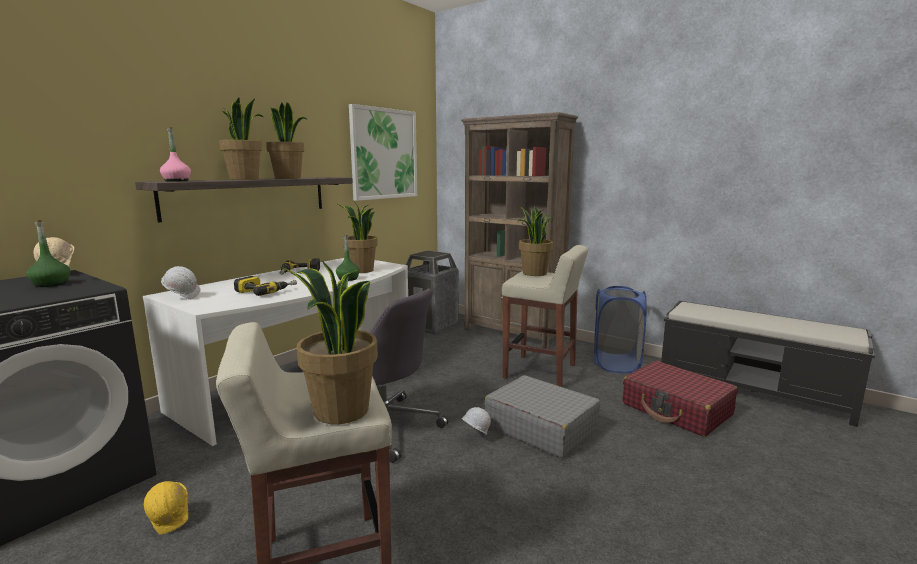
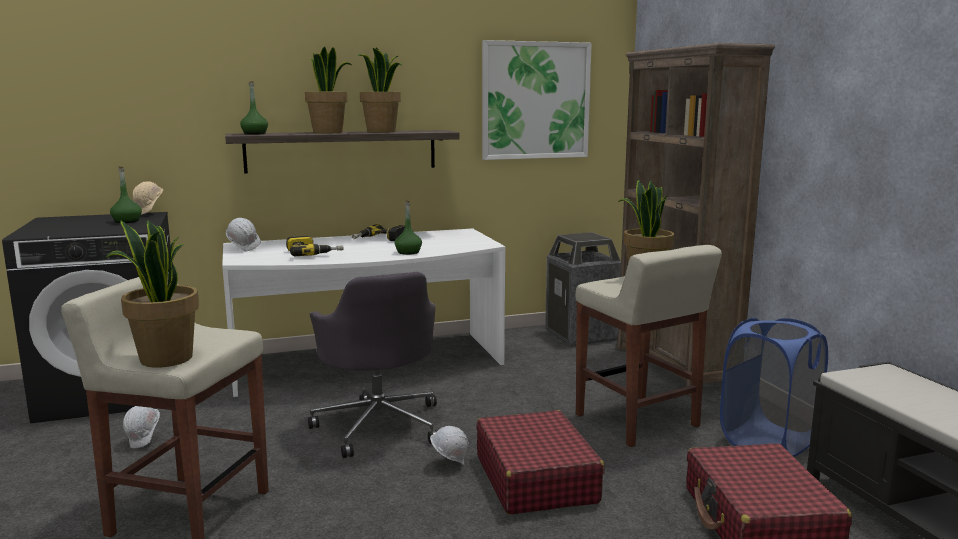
camera: 35 degrees right, 0 degrees up
yellow hard hat [144,481,188,535] -> white hard hat [123,406,160,448]
pink bottle [160,127,191,181] -> green bottle [240,81,268,135]
potted plant [336,202,378,273] -> none
grey suitcase [485,375,601,458] -> red suitcase [476,410,605,514]

